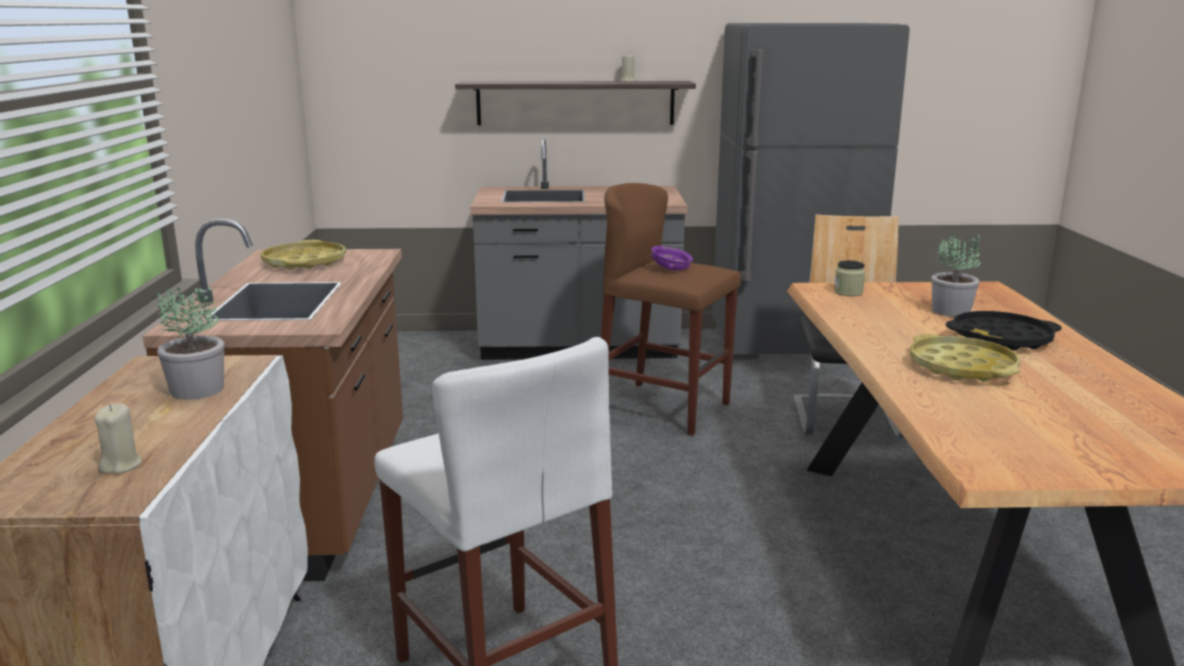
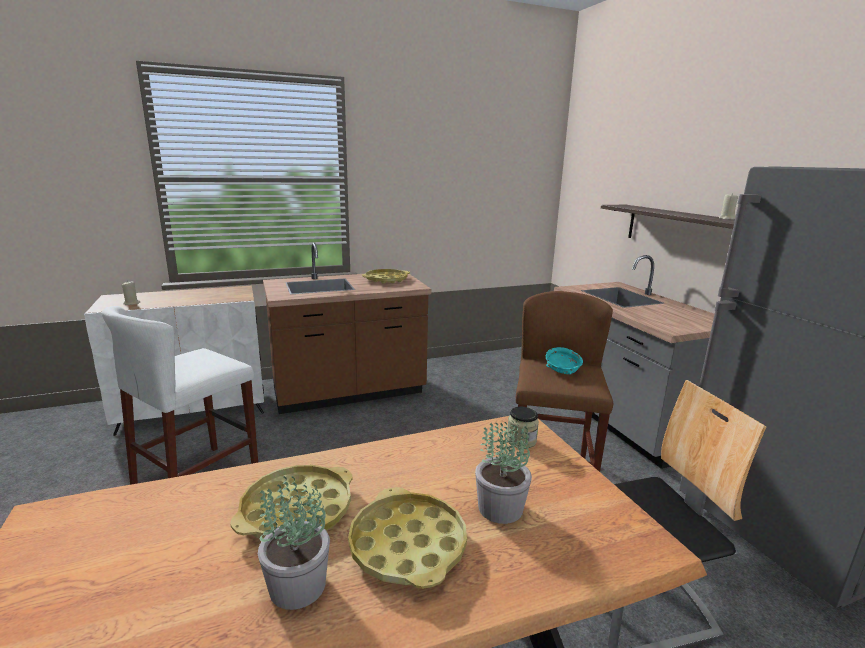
camera: 70 degrees right, 0 degrees up
potted plant [157,286,224,400] -> potted plant moved to [258,476,330,610]
purple bowl [650,246,693,271] -> turquoise bowl [546,347,583,374]
black tray [946,311,1062,351] -> yellow tray [348,487,467,589]

